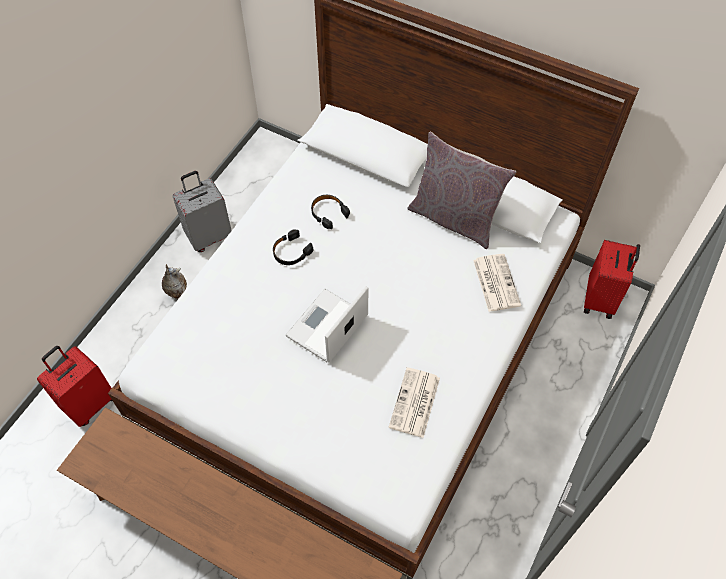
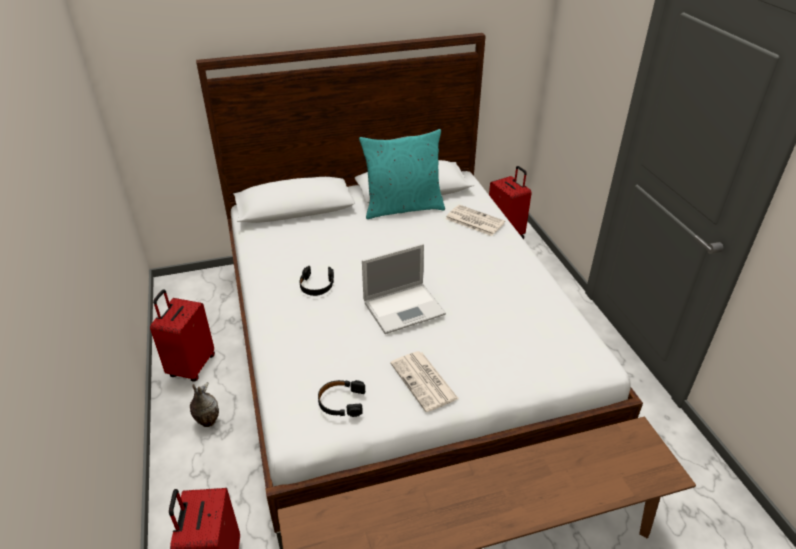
camera: 45 degrees left, 20 degrees down
grey suitcase [173,171,232,252] -> red suitcase [150,289,215,382]
laptop [286,286,368,363] -> laptop turned 105 degrees counterclockwise [362,243,446,334]
black headphones [311,195,350,229] -> black headphones moved to [318,380,365,417]
newspaper [389,367,440,438] -> newspaper moved to [390,351,459,412]
grey pillow [408,132,516,249] -> turquoise pillow [359,129,445,219]

